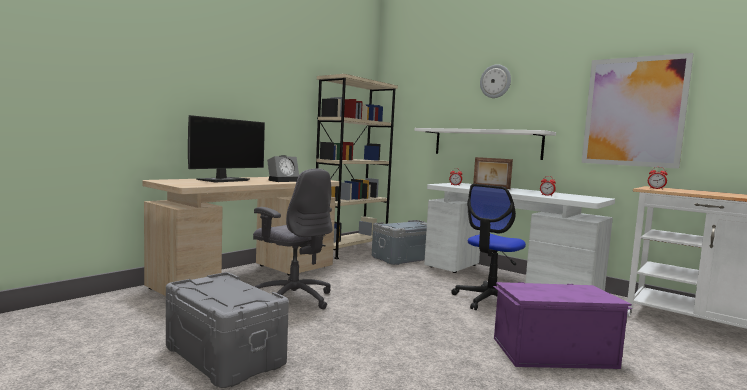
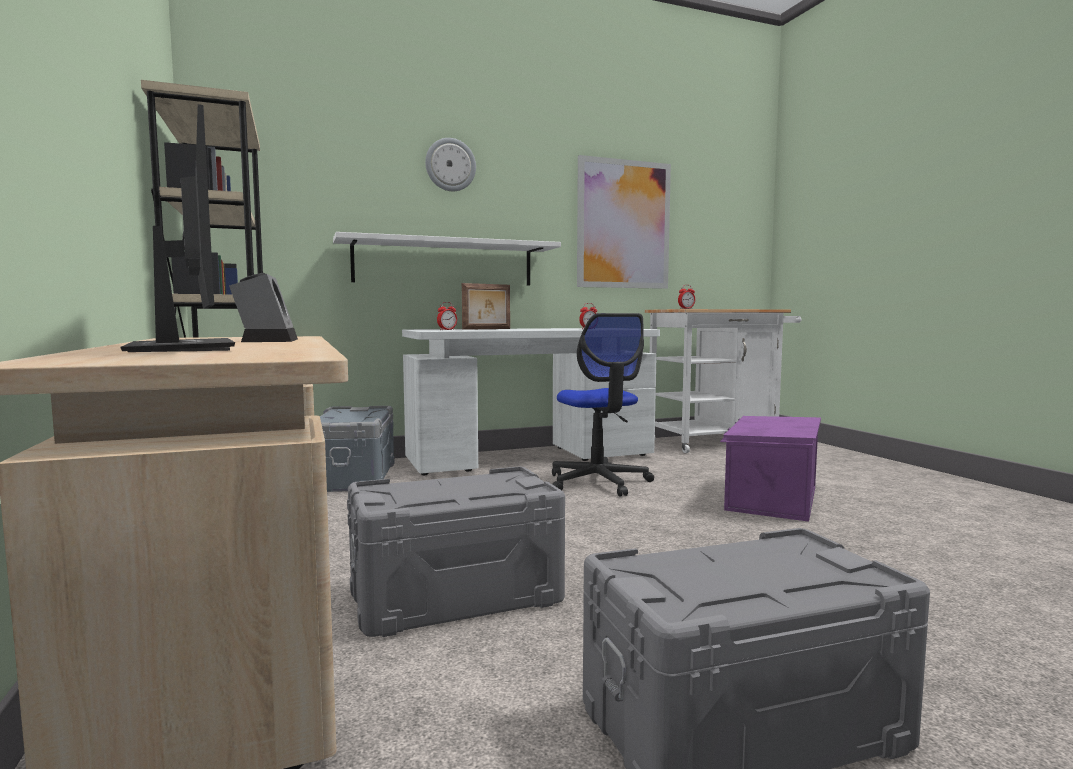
camera: 60 degrees left, 0 degrees up
grey office chair [253,169,333,309] -> grey storage box [347,466,565,637]

